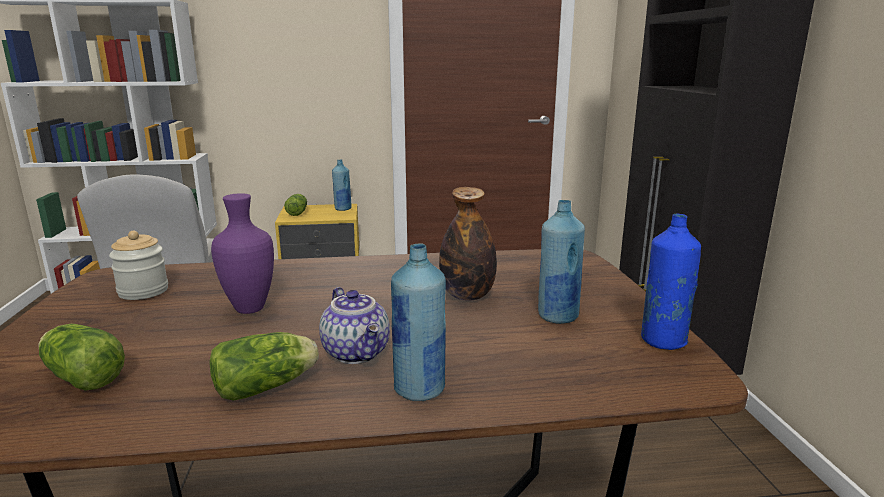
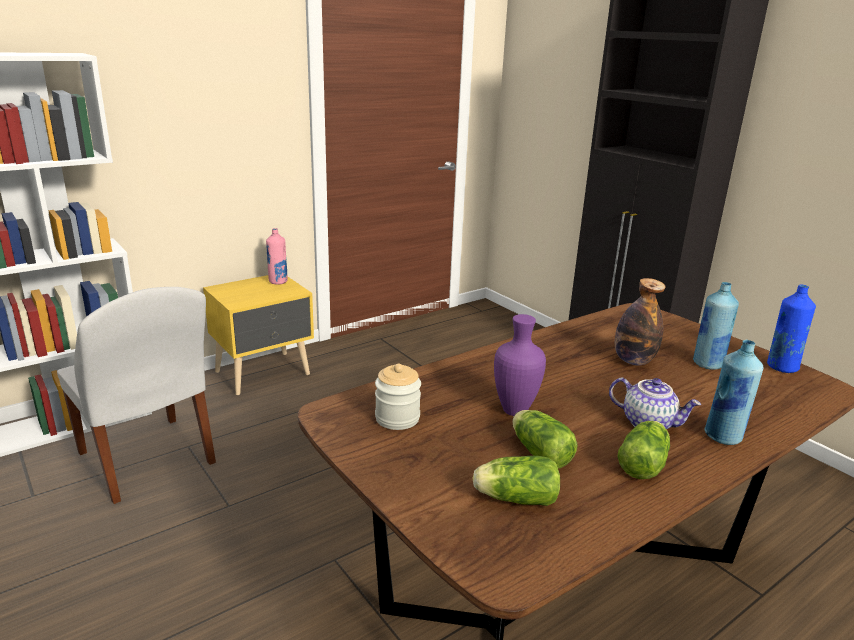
camera: 30 degrees left, 5 degrees up
lettuce [284,194,307,216] -> lettuce moved to [512,410,578,469]
blue bottle [332,160,352,211] -> pink bottle [266,228,288,285]

